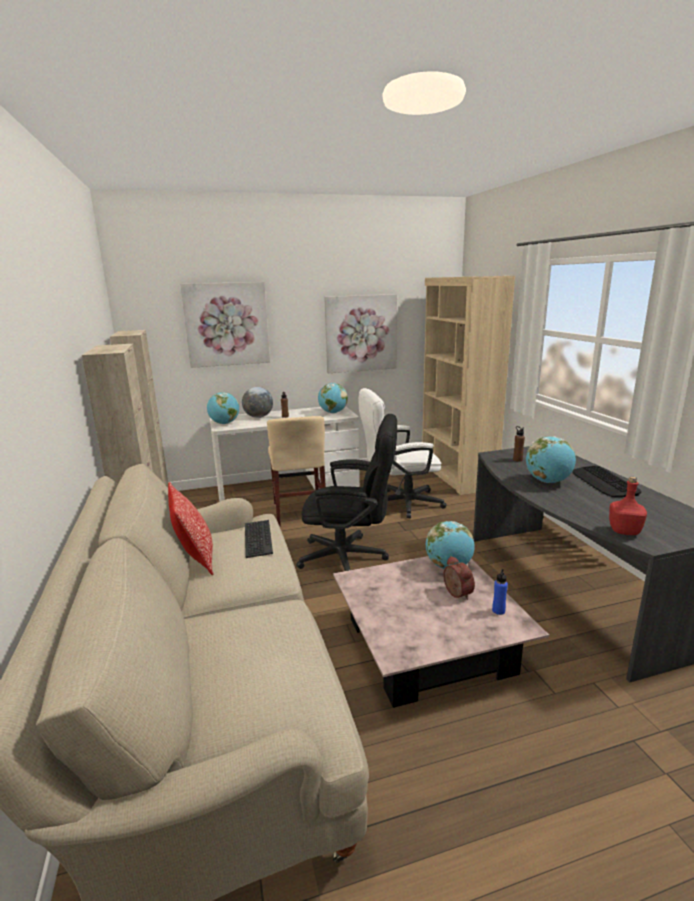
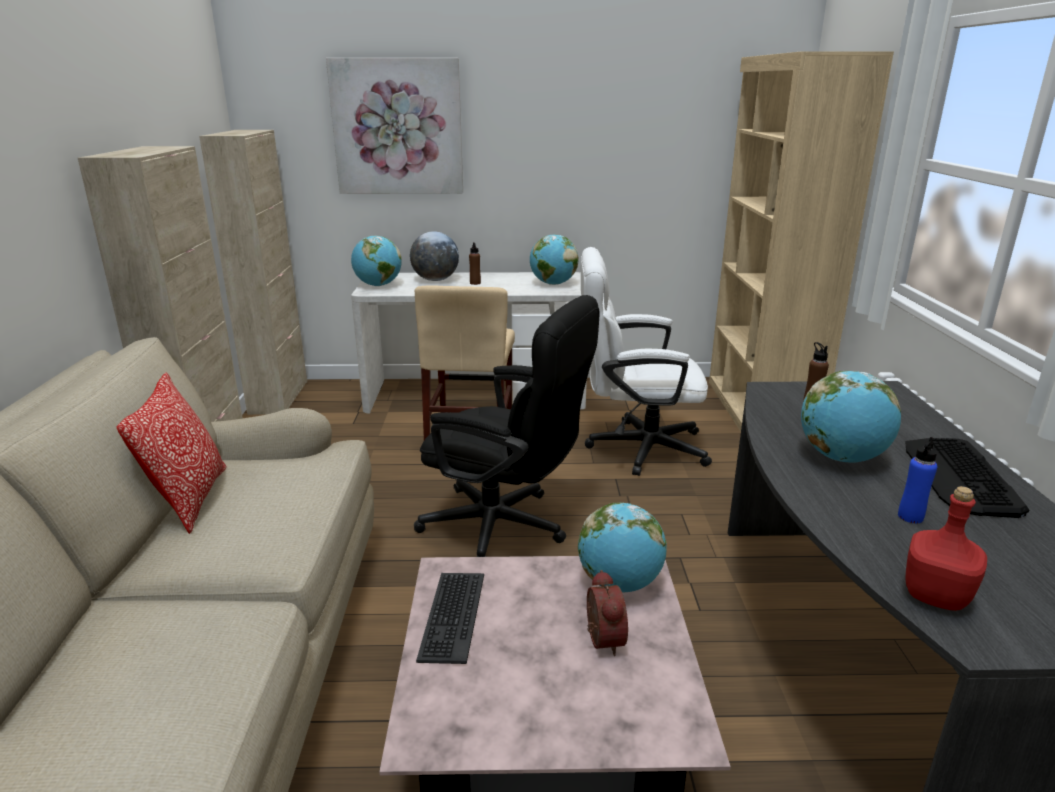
camera: 15 degrees right, 5 degrees up
keyboard [245,520,273,558] -> keyboard moved to [416,573,484,664]
picture [324,294,397,373] -> none
blue bottle [492,569,508,615] -> blue bottle moved to [898,437,937,523]

